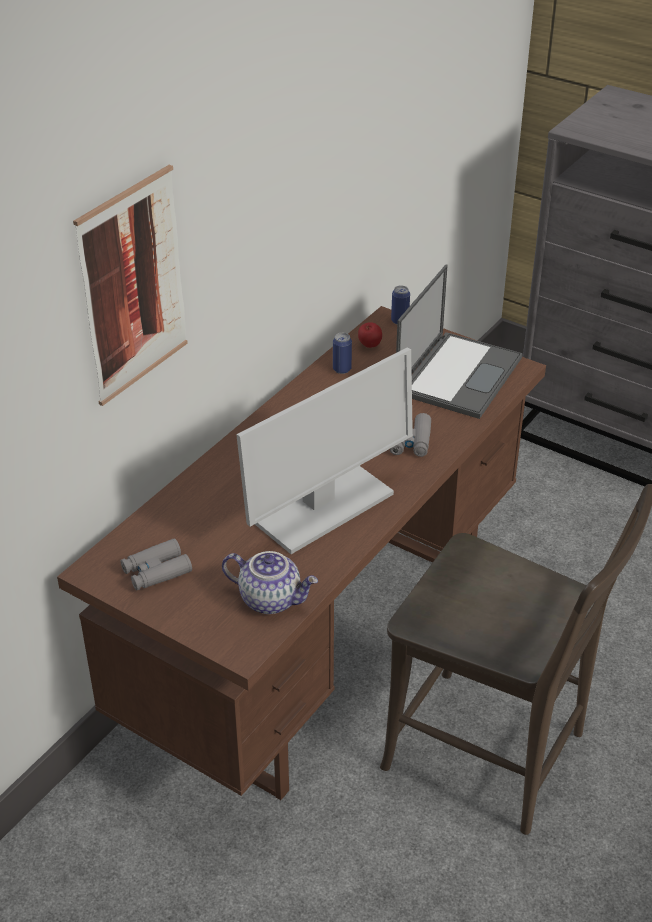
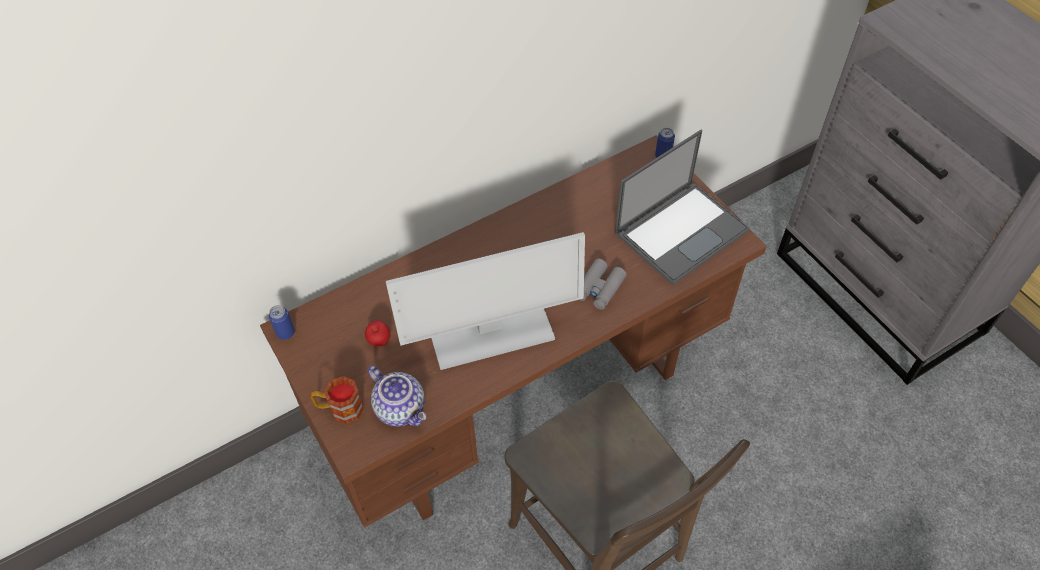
camera: 25 degrees right, 15 degrees up
picture [73,165,188,406] -> none
grey binoculars [121,538,192,590] -> none
can [333,333,352,374] -> can moved to [269,305,295,340]
apple [358,322,382,348] -> apple moved to [365,320,390,347]
none -> mug [310,376,364,424]

